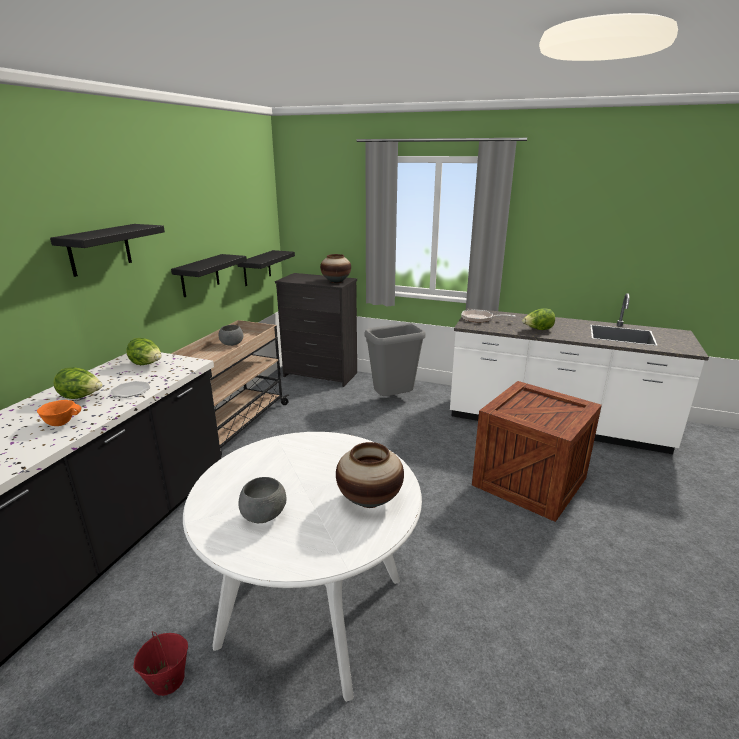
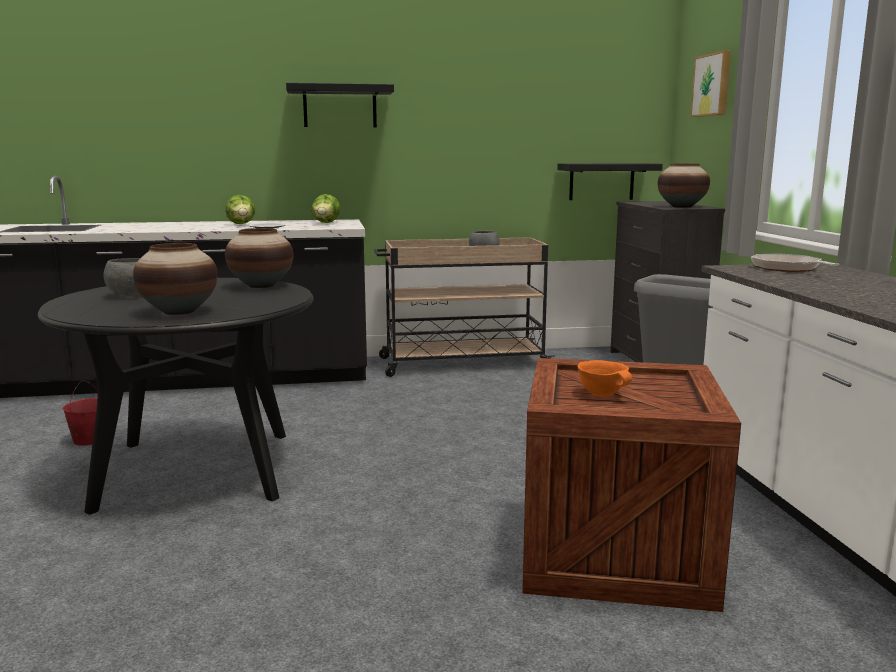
camera: 60 degrees right, 10 degrees down
orange bowl [37,400,81,426] -> orange bowl moved to [578,360,632,397]
black shelf [171,254,247,297] -> none
white dining table [183,432,422,702] -> black dining table [38,278,313,515]
lettuce [522,309,555,330] -> none
none -> vase [225,228,293,288]
none -> picture [690,50,731,117]

